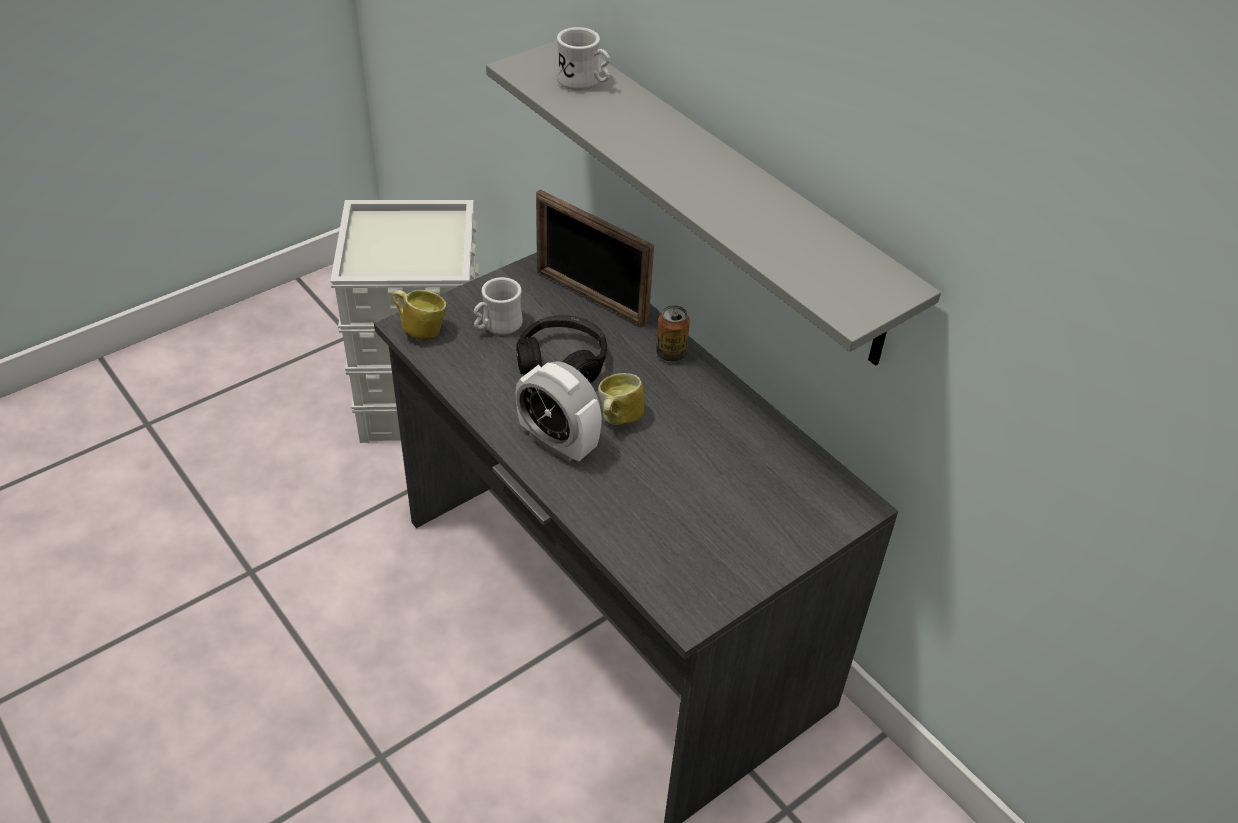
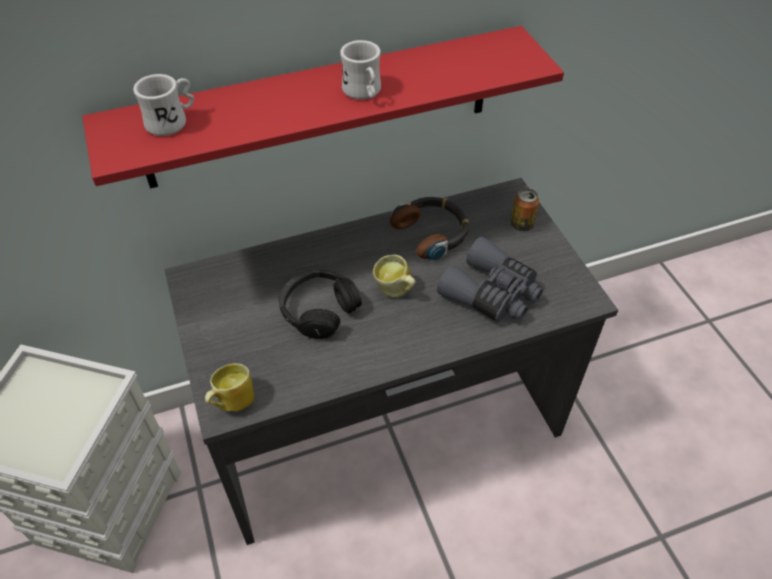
camera: 70 degrees left, 5 degrees up
white mug [474,277,523,335] -> white mug moved to [340,40,381,100]
grey shelf [486,40,941,366] -> red shelf [82,26,564,189]
alarm clock [516,361,602,462] -> none
picture frame [536,190,654,327] -> none
can [656,305,690,362] -> can moved to [511,188,539,232]
none -> headphones [390,197,469,260]
none -> grey binoculars [437,236,543,322]

